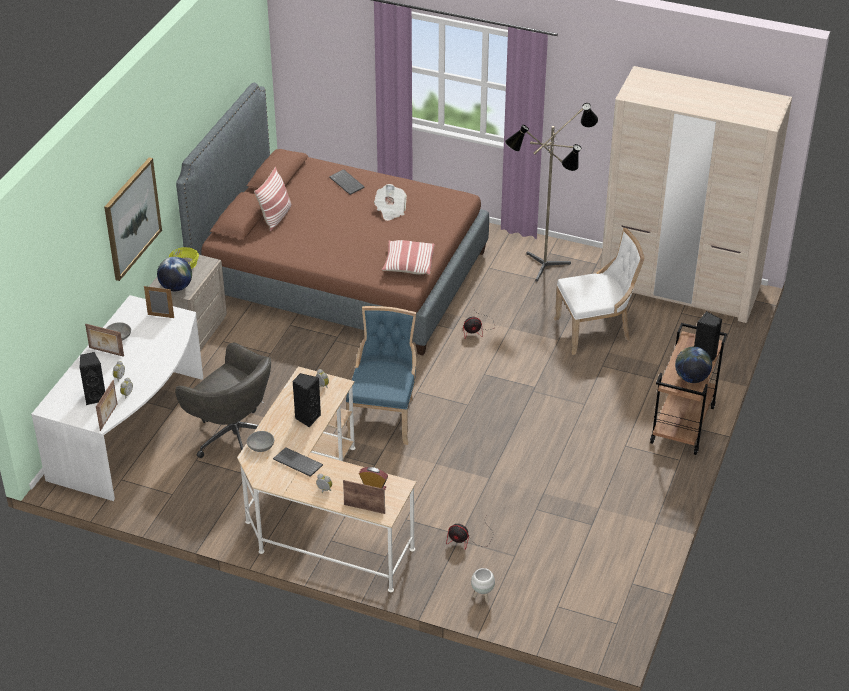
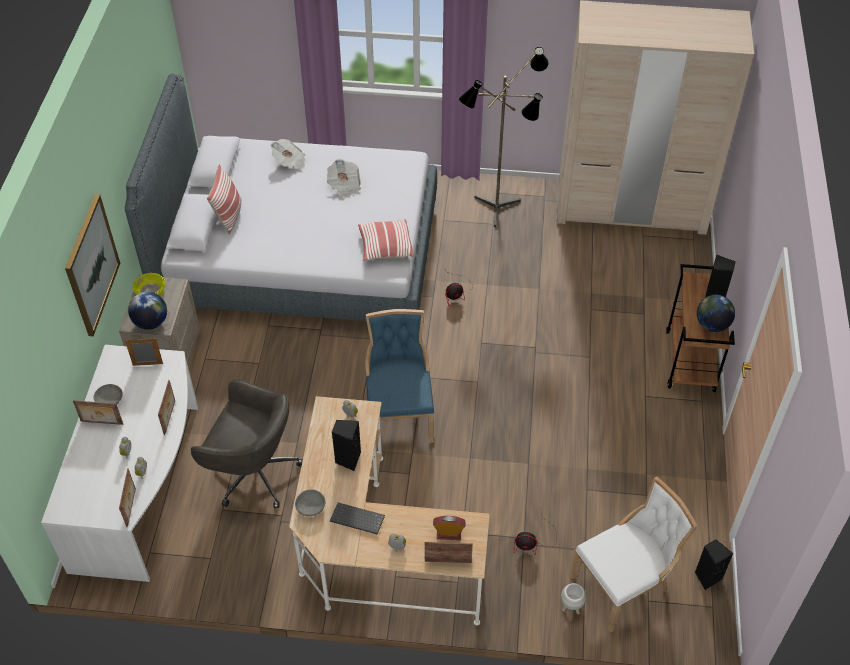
camera: 15 degrees left, 10 degrees up
black speaker [79,352,105,405] -> black speaker moved to [695,539,733,590]
brown bed [176,83,489,355] -> grey bed [125,73,437,321]
keyboard [329,169,365,195] -> newspaper [271,139,305,170]
white chair [554,228,645,355] -> white chair moved to [570,477,698,633]
none -> picture frame [158,380,175,435]

